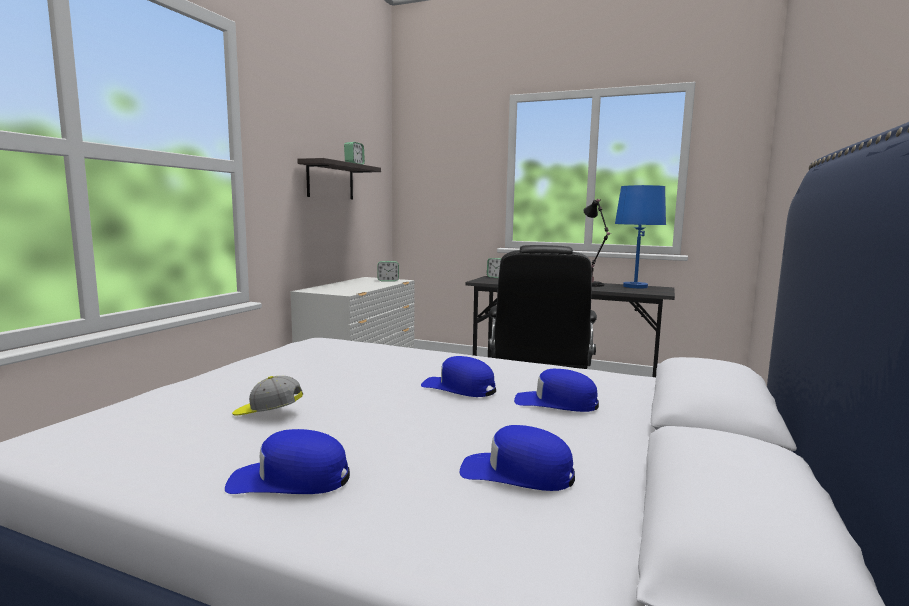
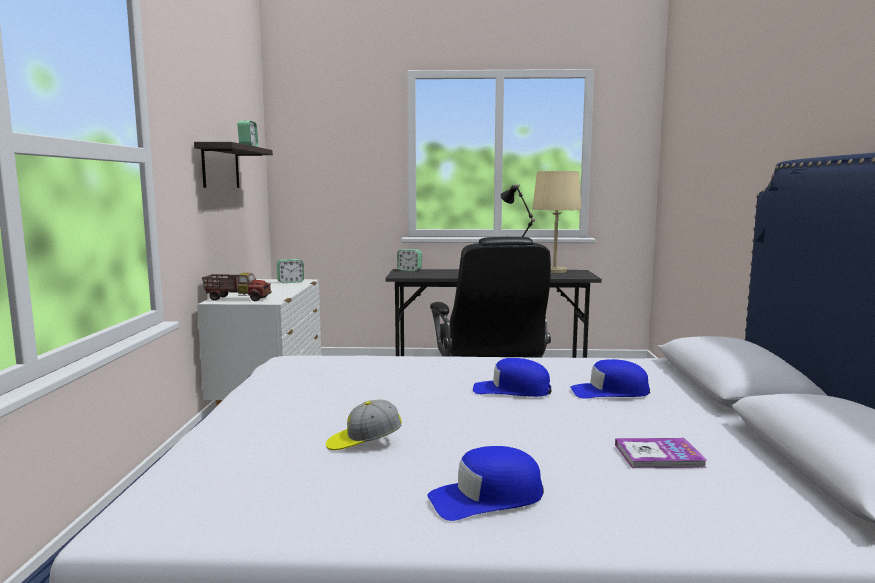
camera: 20 degrees left, 0 degrees up
blue cap [460,425,575,491] -> book [615,438,707,468]
blue table lamp [615,185,666,288] -> beige table lamp [532,170,582,273]
none -> toy truck [202,273,272,301]

